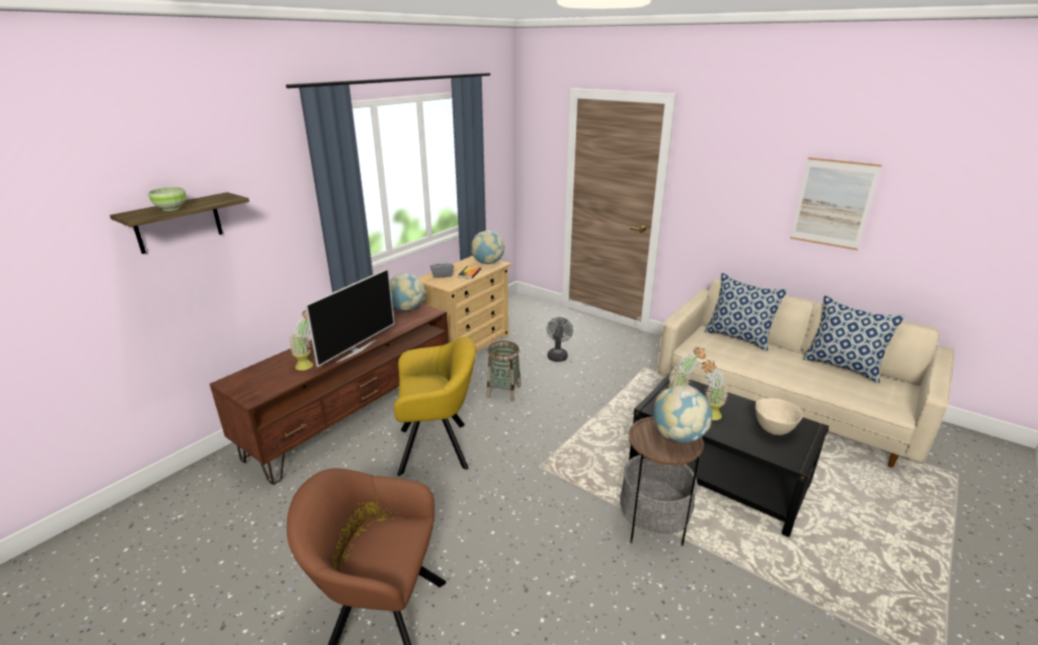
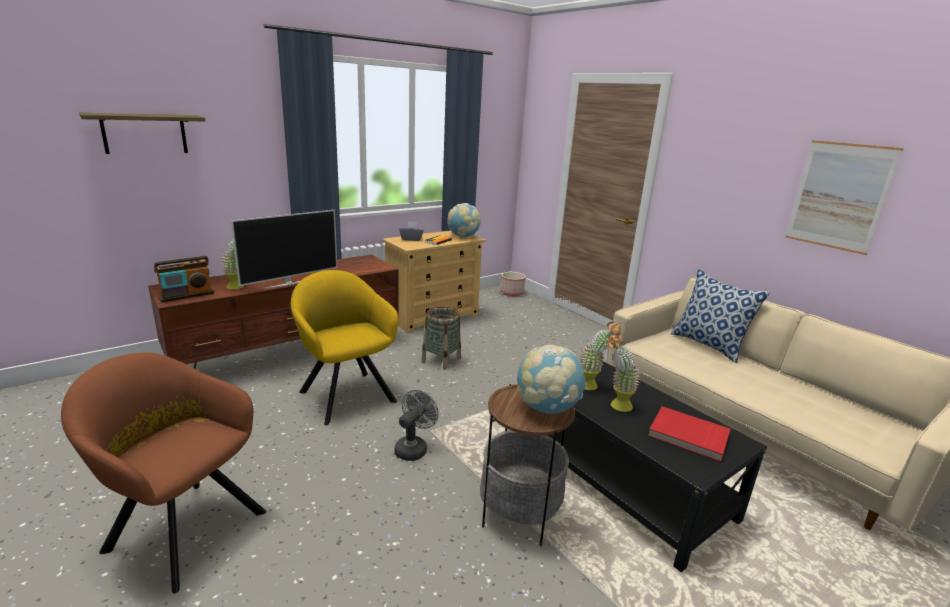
camera: 15 degrees right, 5 degrees down
green bowl [148,187,186,211] -> none
globe [390,273,426,311] -> none
yellow armchair [394,337,476,476] -> yellow armchair turned 135 degrees counterclockwise [291,270,399,425]
grey fan [547,317,573,362] -> grey fan moved to [394,390,439,461]
beige bowl [755,398,803,435] -> red book [648,406,731,462]
pillow [803,296,906,383] -> none
none -> radio [154,256,214,302]
none -> planter [500,272,526,296]

